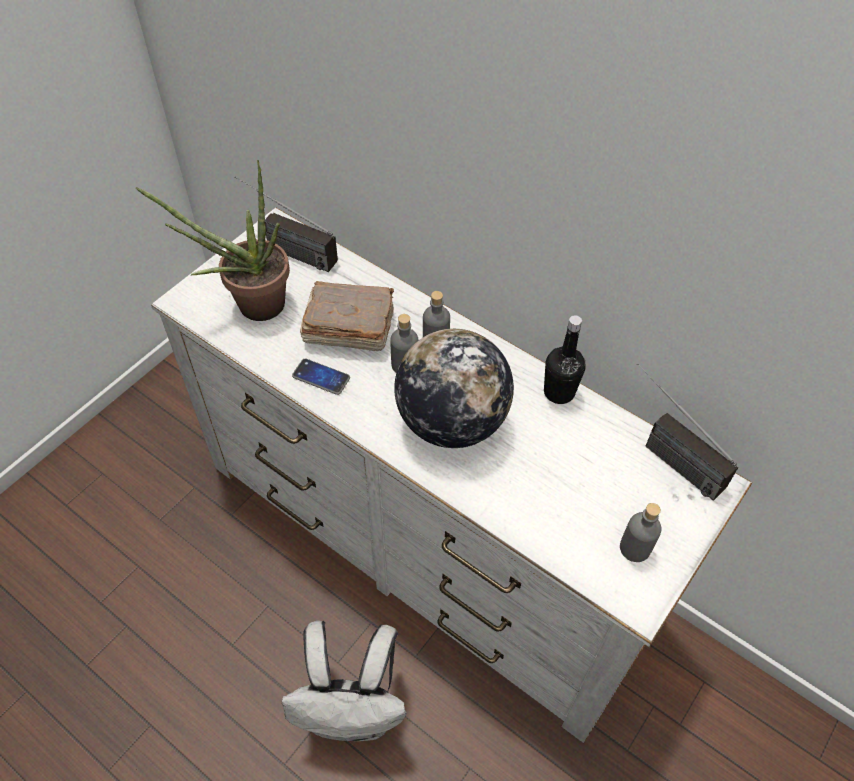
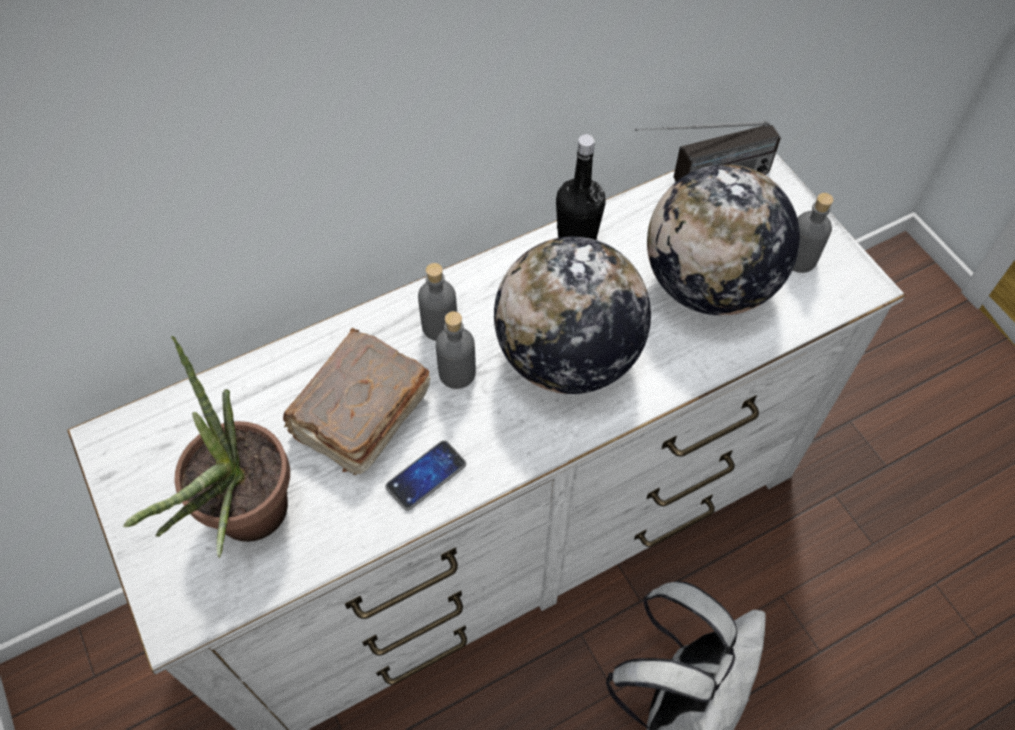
camera: 65 degrees left, 5 degrees up
radio [234,176,338,272] -> none
none -> globe [647,164,800,315]

